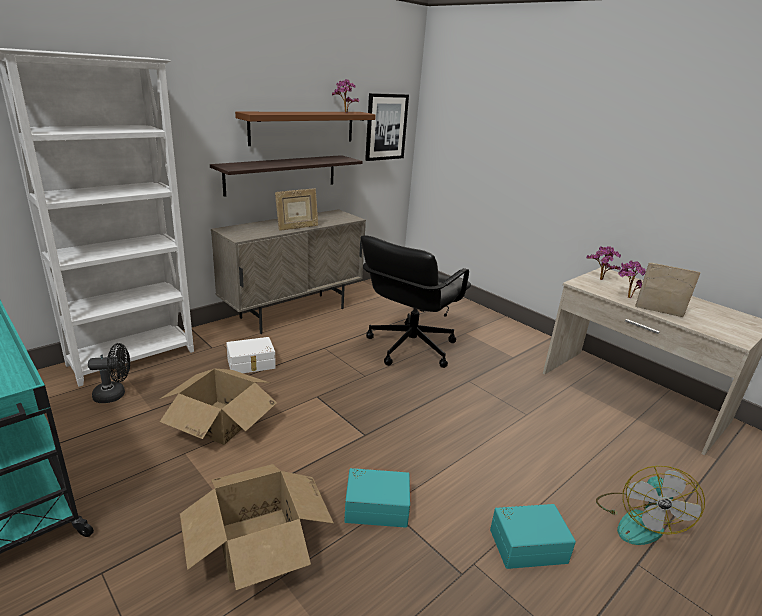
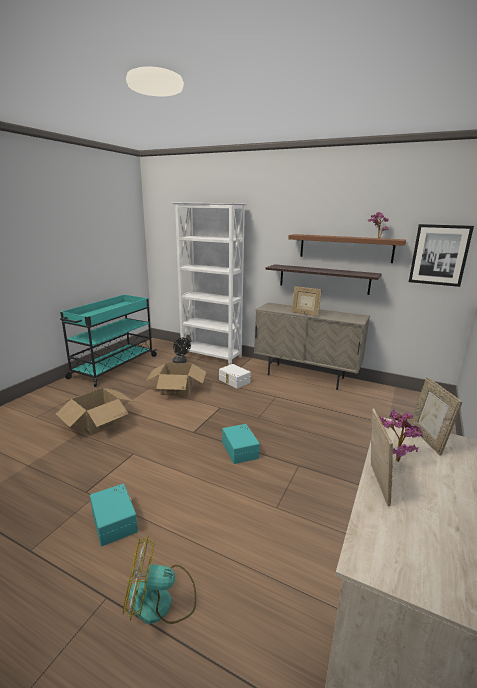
camera: 70 degrees right, 5 degrees down
turquoise storage box [344,468,410,528] -> turquoise storage box moved to [222,424,260,464]
black office chair [360,235,471,368] -> none
potted plant [586,246,621,280] -> picture frame [410,377,462,455]

